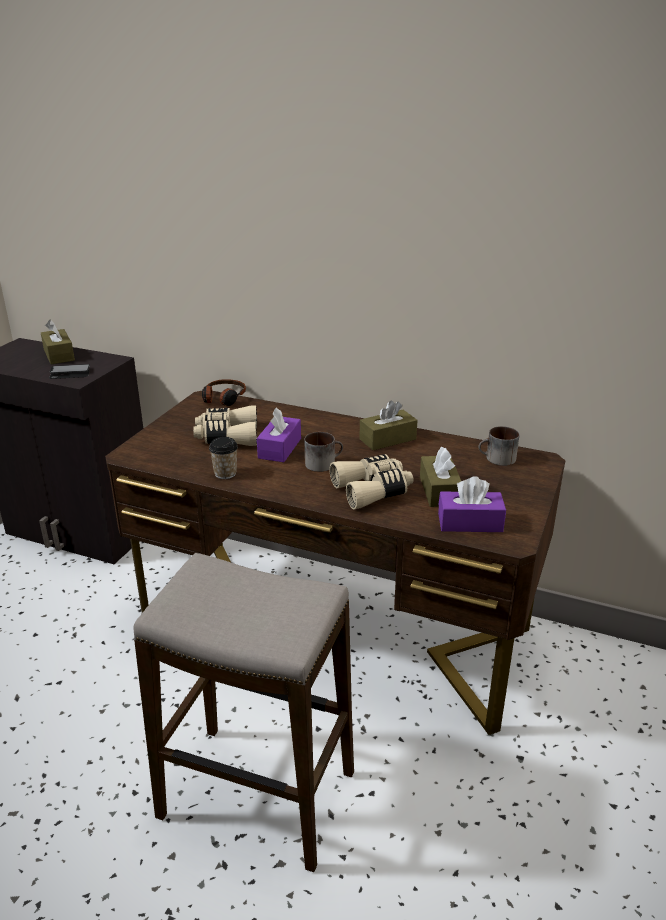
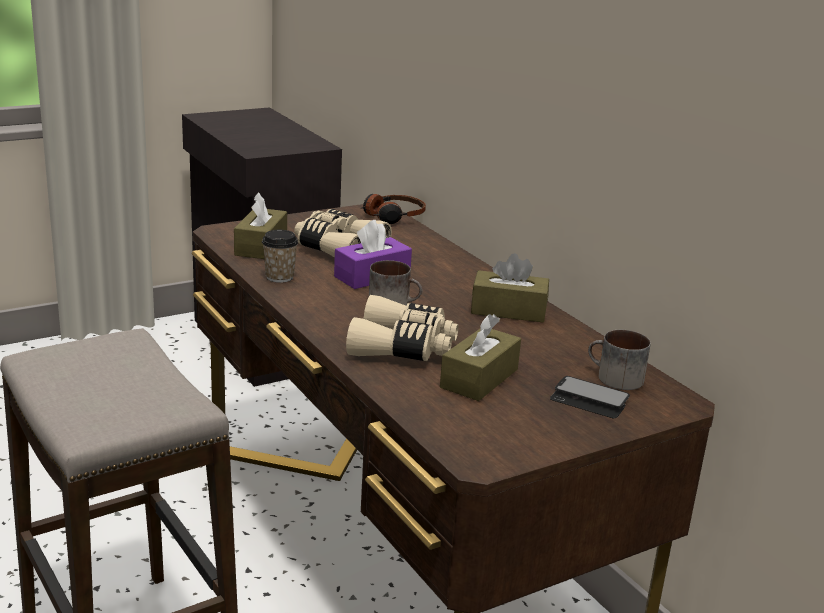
camera: 35 degrees right, 5 degrees down
brown tissue box [41,320,75,364] -> brown tissue box moved to [234,192,287,259]
phone [49,364,90,379] -> phone moved to [550,376,630,418]
purple tissue box [438,476,506,532] -> none

